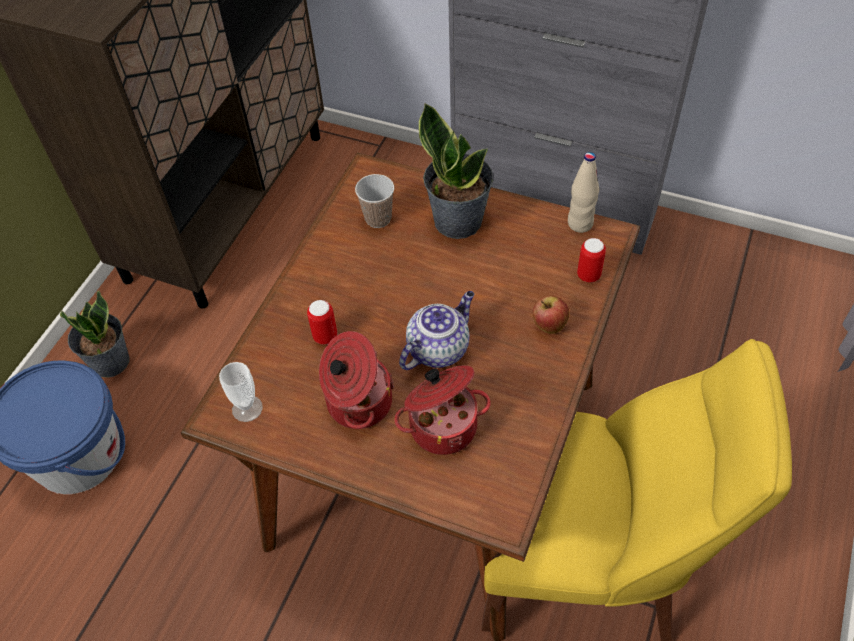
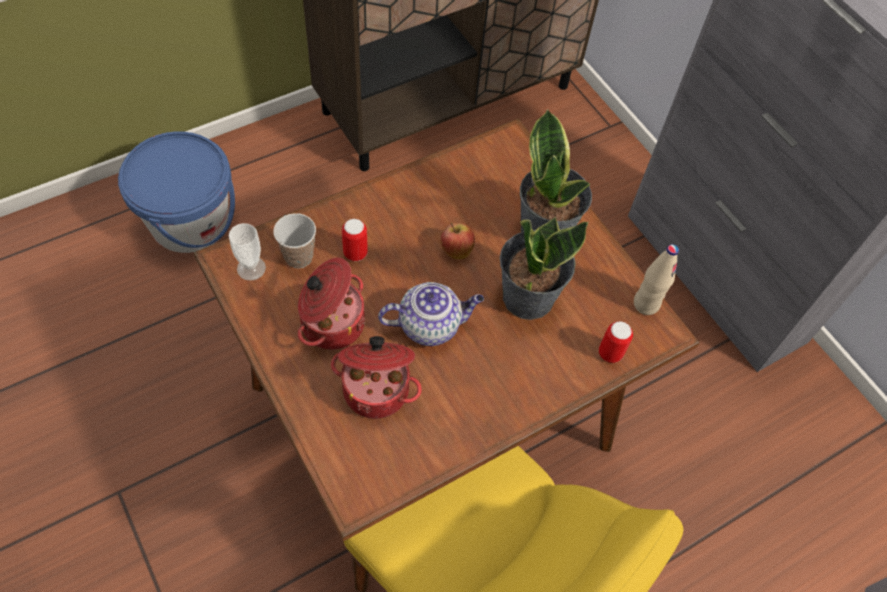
camera: 30 degrees right, 5 degrees up
potted plant [60,291,130,378] -> potted plant moved to [500,217,589,320]
cup [355,174,394,228] -> cup moved to [273,213,316,268]
apple [533,295,570,334] -> apple moved to [441,223,475,259]

